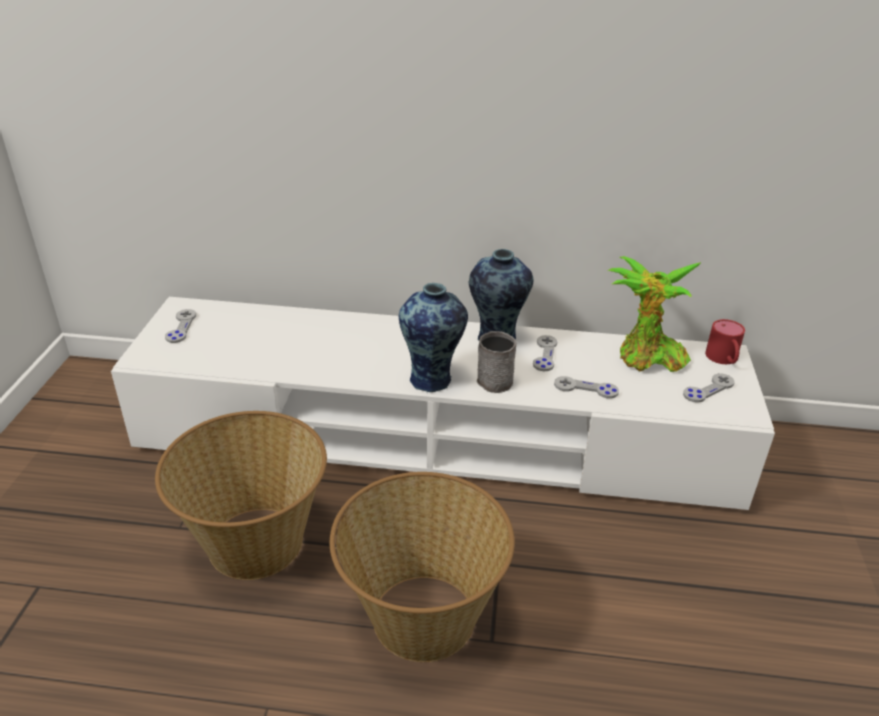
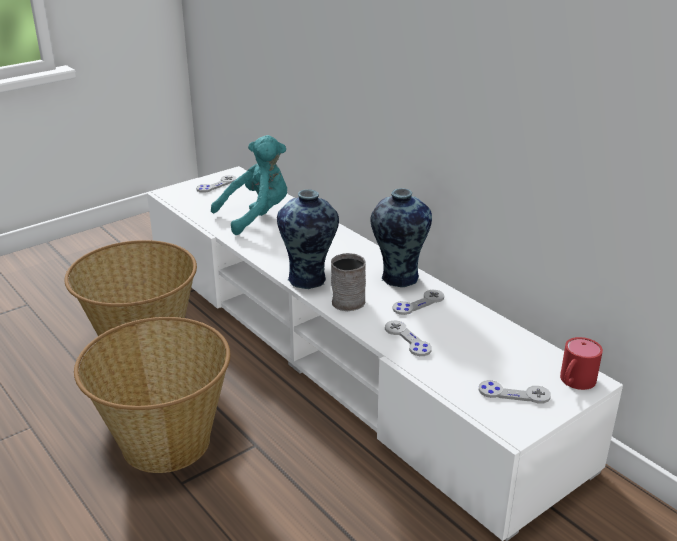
camera: 45 degrees right, 5 degrees down
potted plant [608,256,701,372] -> none
none -> turquoise plush toy [211,135,288,235]

